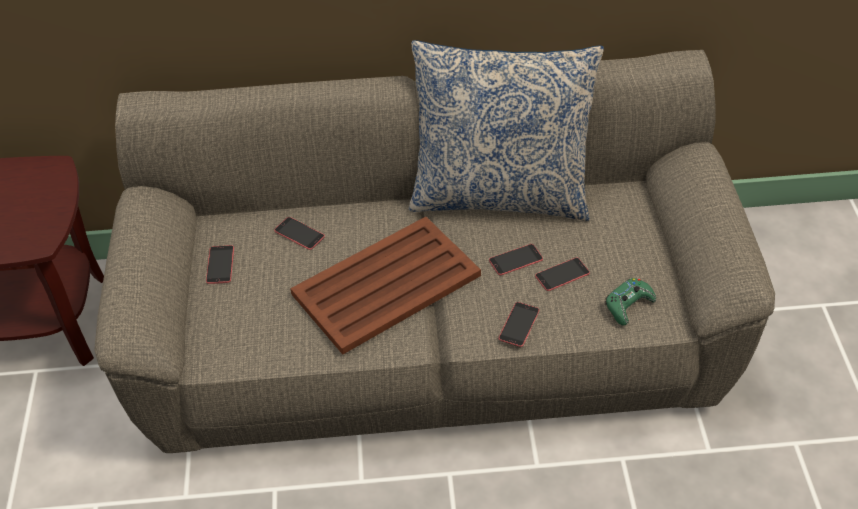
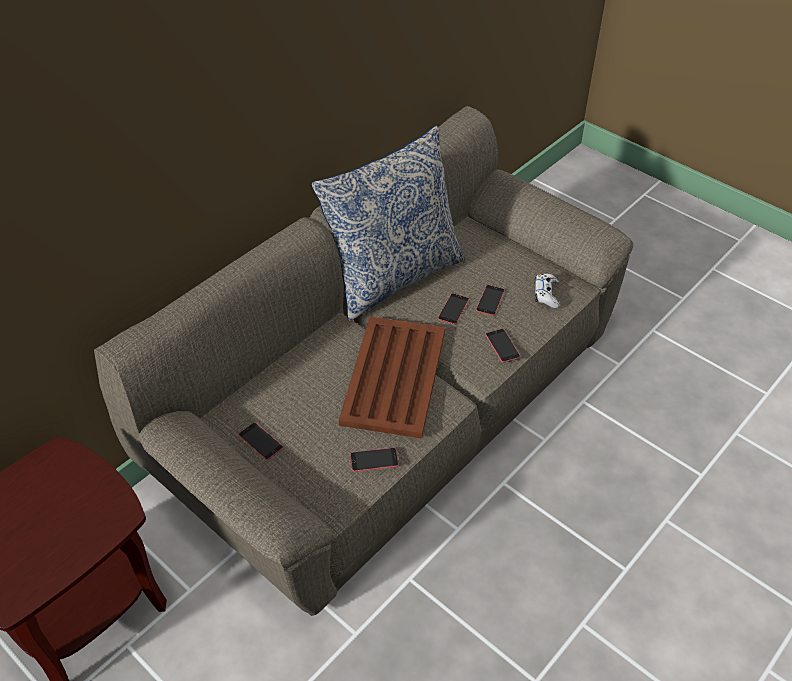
camera: 45 degrees left, 0 degrees up
phone [274,217,325,250] -> phone moved to [350,448,399,472]
green game controller [605,278,656,326] -> white game controller [535,273,560,308]

